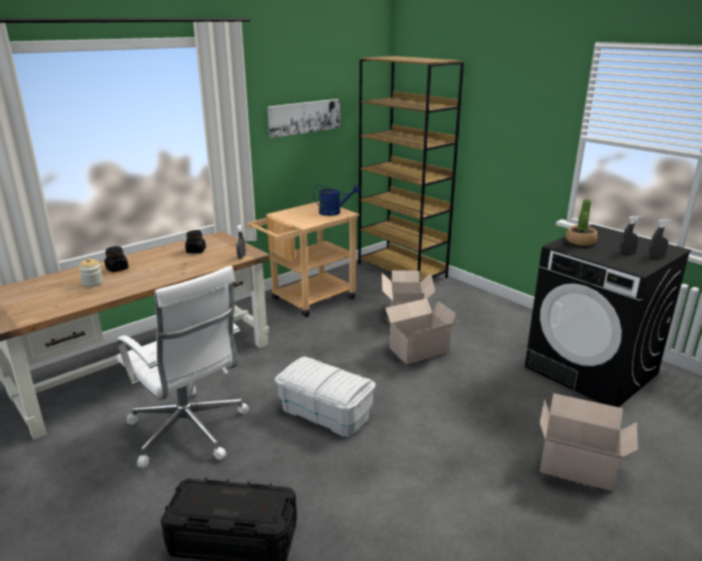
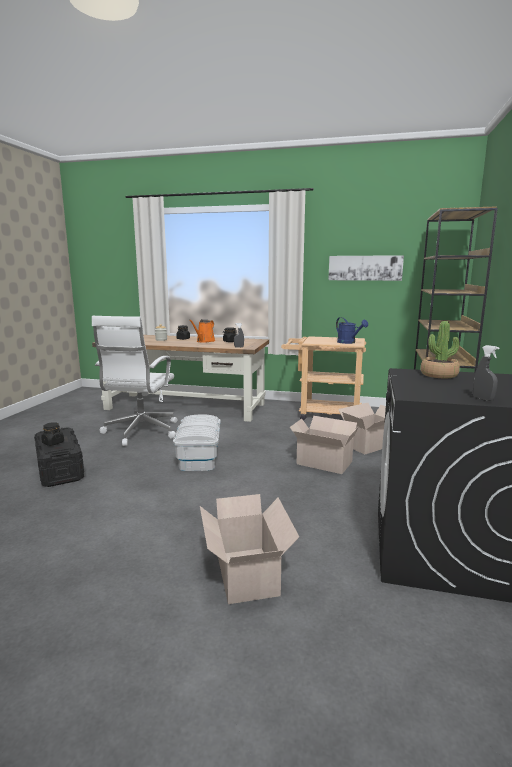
camera: 55 degrees right, 10 degrees down
grey spray bottle [620,216,641,253] -> none
none -> black jar [41,422,64,446]
none -> orange watering can [189,319,216,343]

